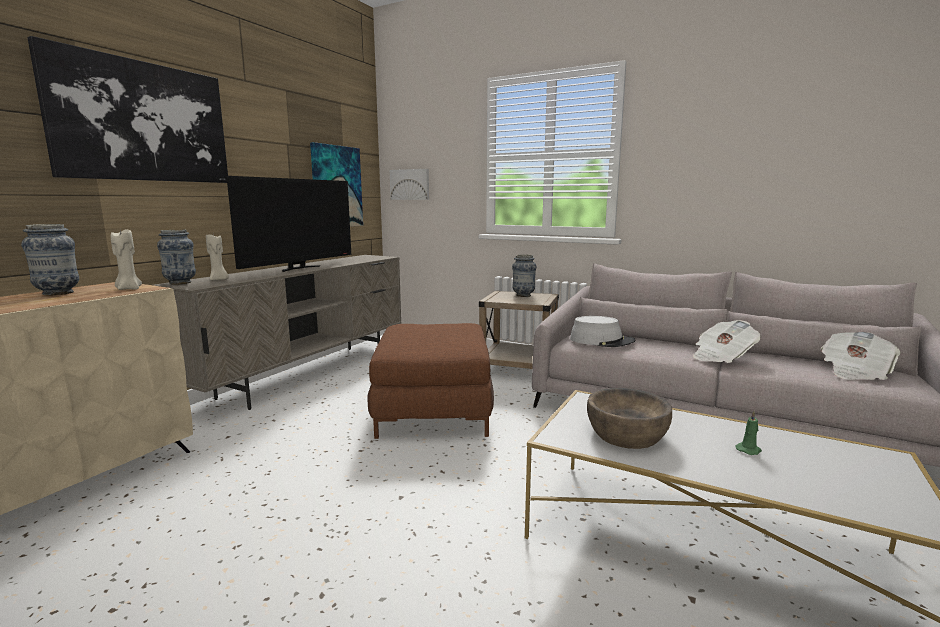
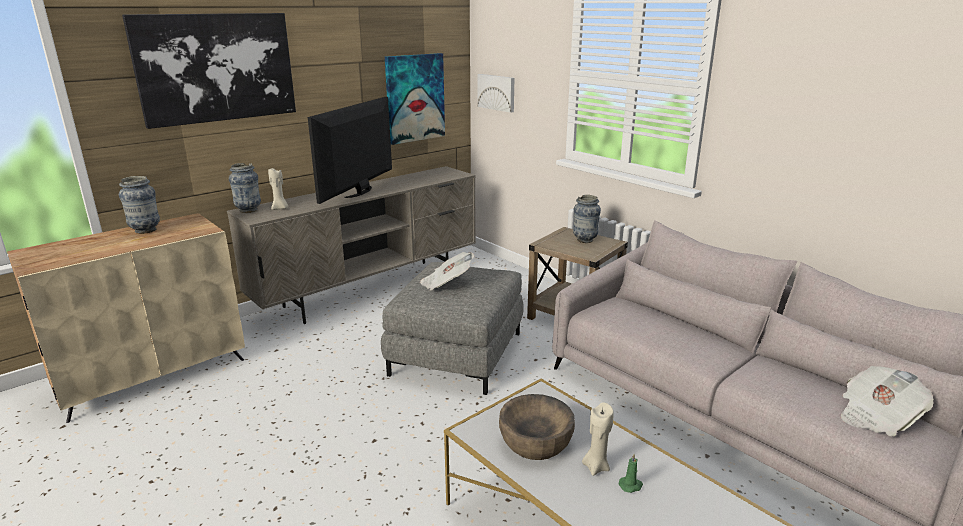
camera: 20 degrees right, 10 degrees up
beige candle [111,230,142,290] -> beige candle moved to [582,402,614,476]
television [226,176,351,272] -> television turned 150 degrees clockwise [308,97,392,204]
brown ottoman [368,323,494,439] -> grey ottoman [381,262,523,395]
grey hat [570,316,636,347] -> none
newspaper [693,320,761,363] -> newspaper moved to [420,252,475,290]

